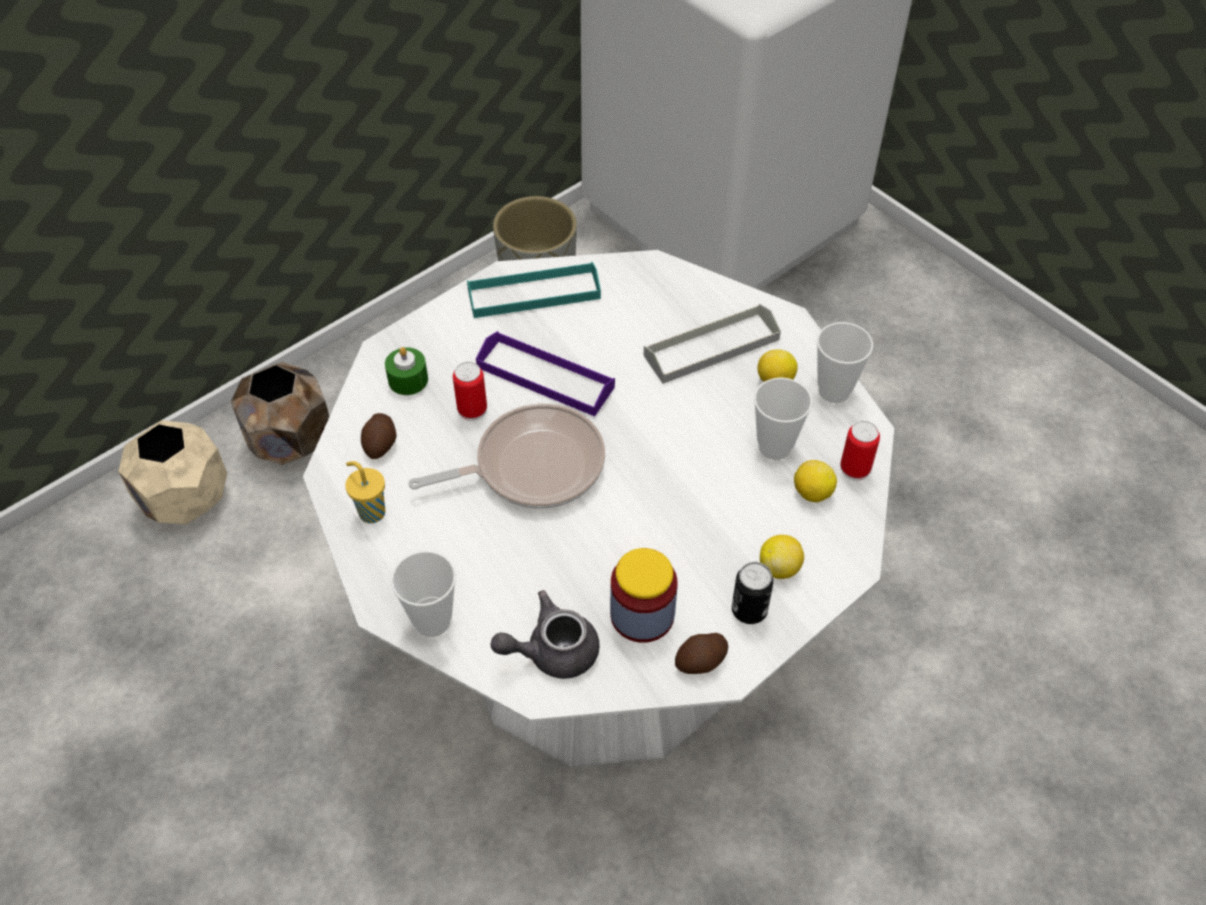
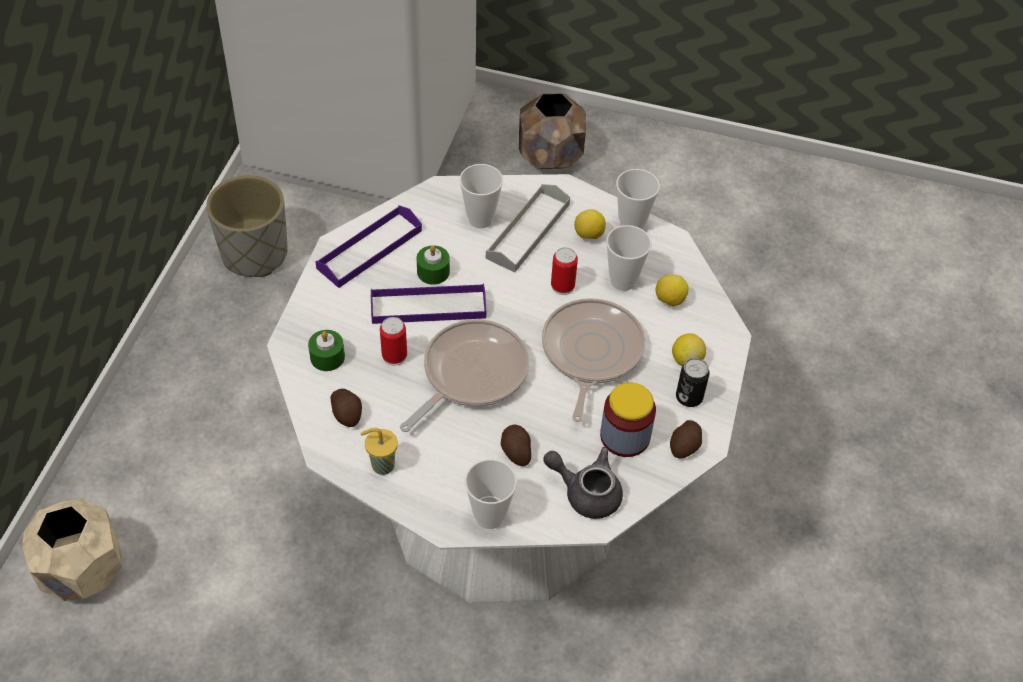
camera: 35 degrees left, 0 degrees up
brown planter [231,362,330,465] -> brown planter moved to [519,93,586,169]
turquoise tray [467,262,601,318] -> purple tray [315,205,422,288]
grey teapot [491,591,600,679] -> grey teapot turned 75 degrees clockwise [544,447,623,519]
can [840,421,880,481] -> can moved to [551,247,578,295]
none -> green candle [417,245,450,285]
none -> cup [459,164,503,228]
none -> potato [501,425,531,466]
none -> frying pan [542,298,645,422]

